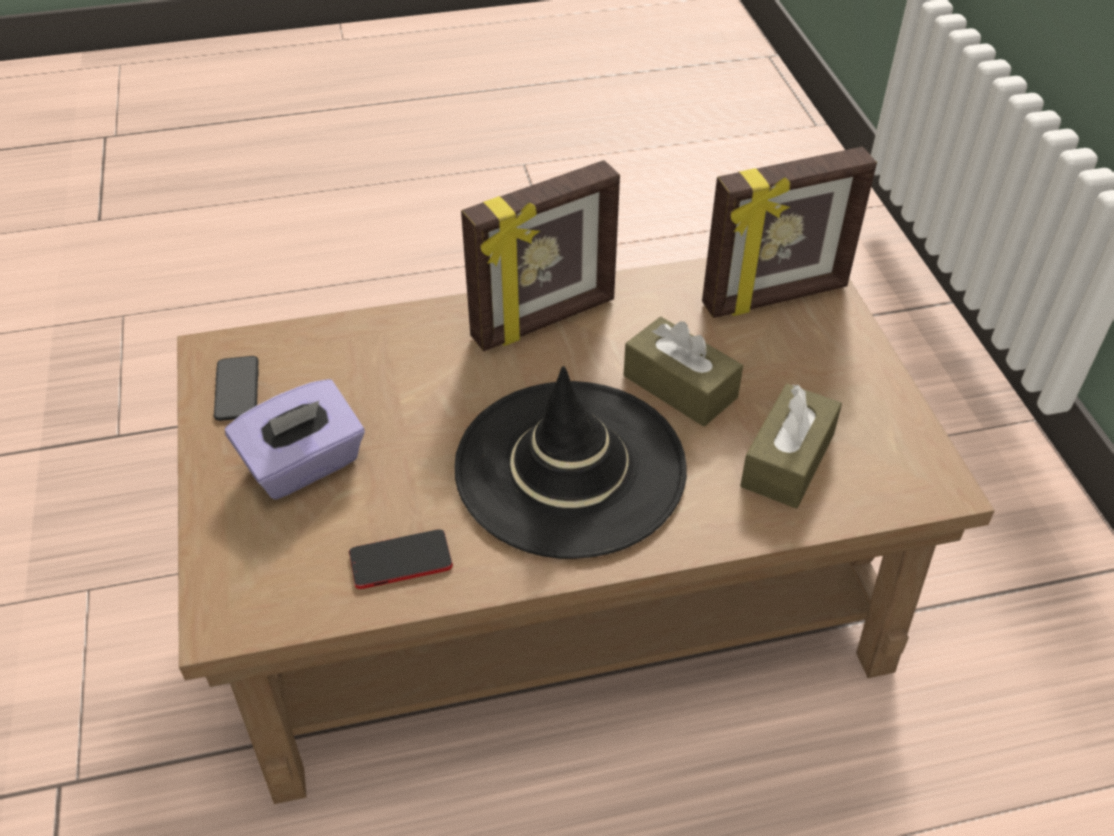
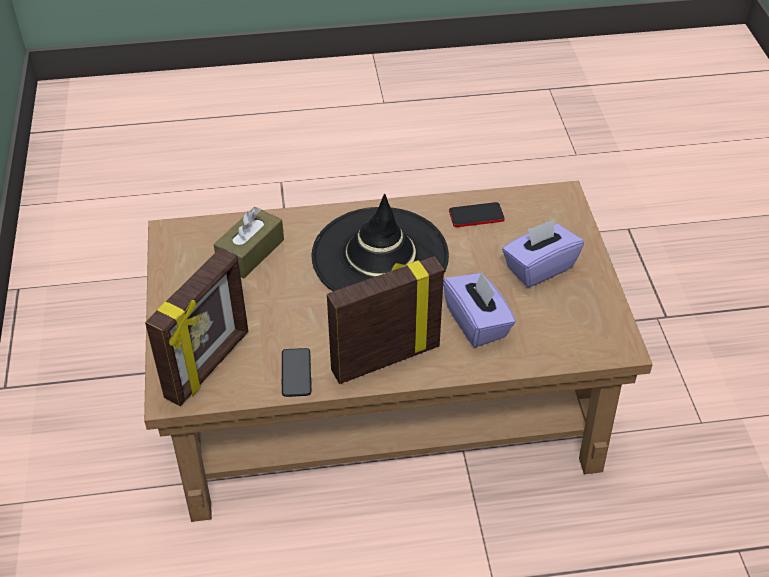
camera: 175 degrees left, 0 degrees up
phone [214,356,259,421] -> phone moved to [282,348,312,397]
brown tissue box [624,317,743,427] -> none
picture frame [702,147,877,318] -> picture frame turned 135 degrees clockwise [145,248,248,406]
none -> purple tissue box [443,272,516,347]

